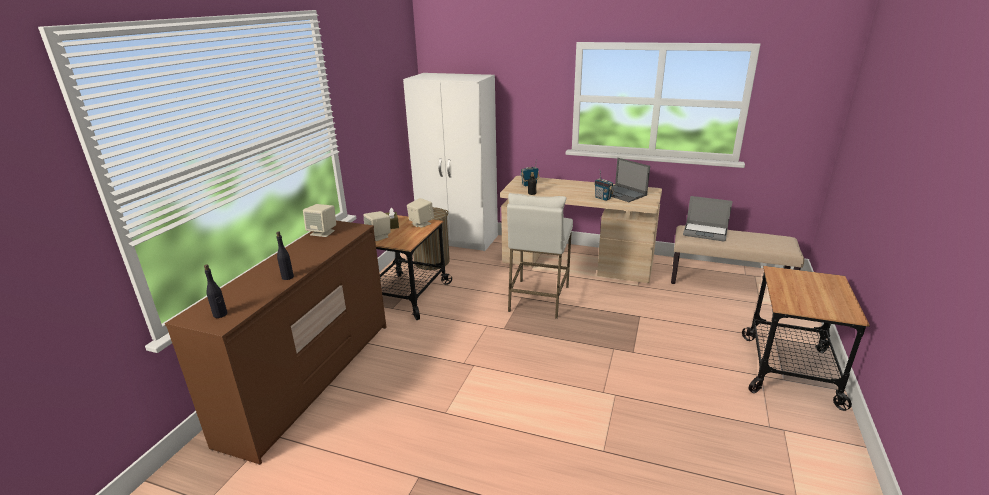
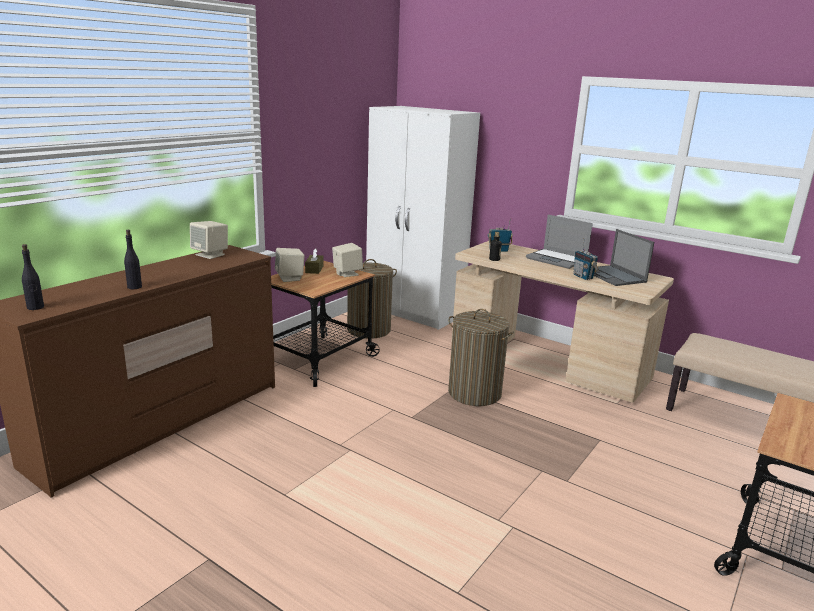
camera: 15 degrees right, 5 degrees down
white stool [507,193,573,319] -> laundry basket [448,309,514,406]
laptop [683,196,733,241] -> laptop moved to [526,215,593,269]

